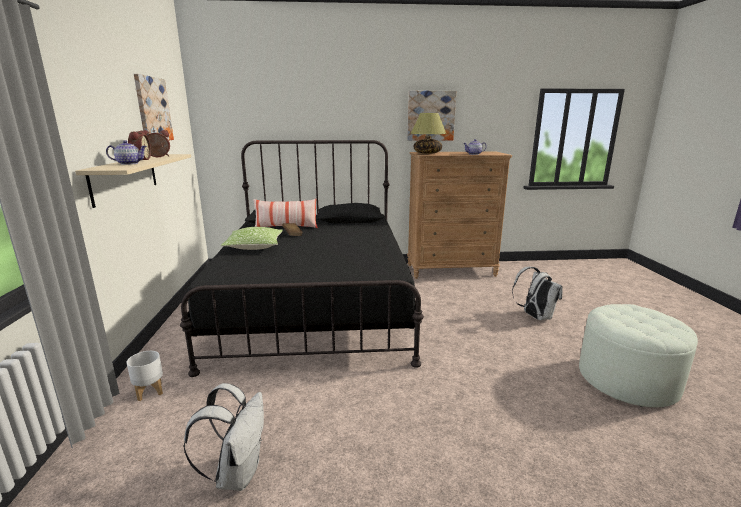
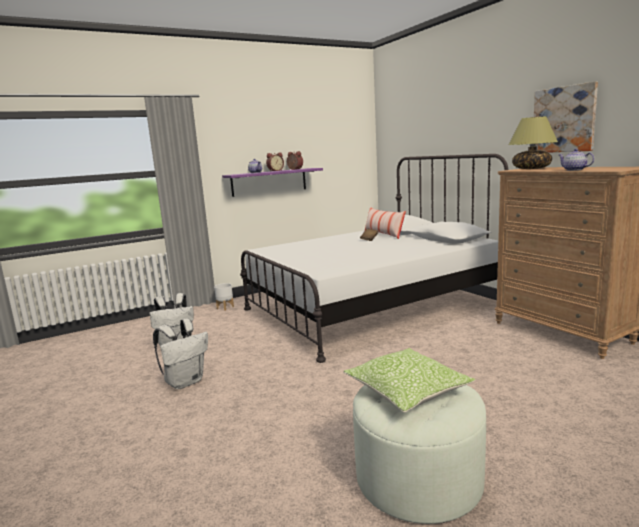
camera: 65 degrees right, 5 degrees down
beige shelf [75,154,191,208] -> purple shelf [222,168,323,197]
picture [134,74,174,140] -> none
black bed [180,140,424,377] -> white bed [240,154,509,363]
pillow [221,227,283,250] -> pillow moved to [343,348,475,413]
white backpack [512,267,563,320] -> white backpack moved to [153,319,208,389]

